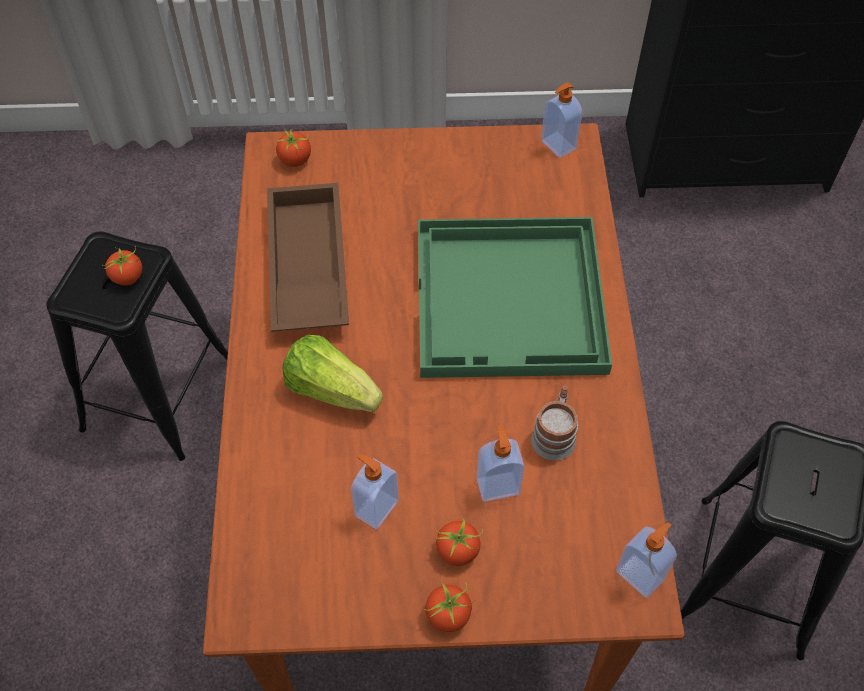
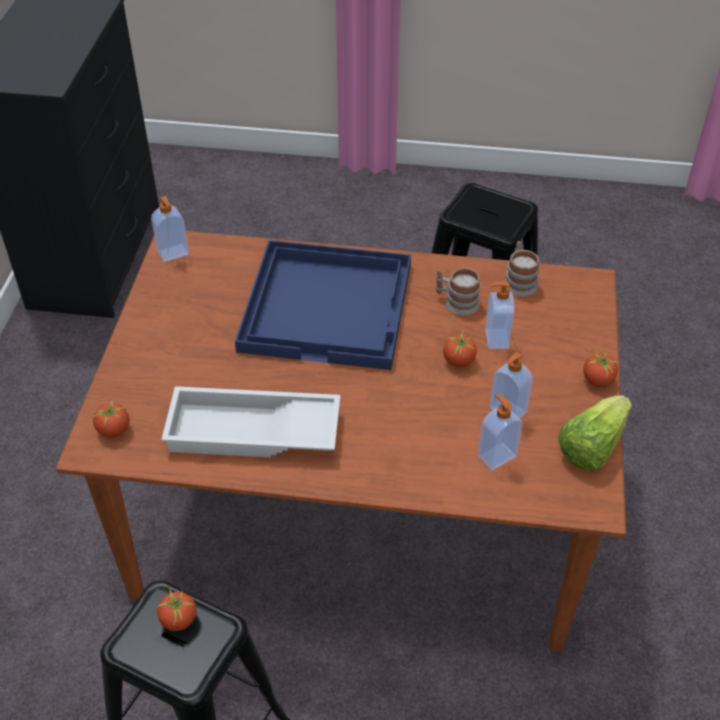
camera: 80 degrees left, 10 degrees down
brown tray [267,183,349,332] -> white tray [161,386,340,457]
lettuce [282,334,383,412] -> lettuce moved to [558,395,632,472]
green tray [418,217,612,378] -> blue tray [235,240,411,370]
tomato [436,516,483,566] -> tomato moved to [443,327,477,367]
soap dispenser [616,522,677,598] -> soap dispenser moved to [478,394,522,471]
none -> mug [505,241,540,296]

